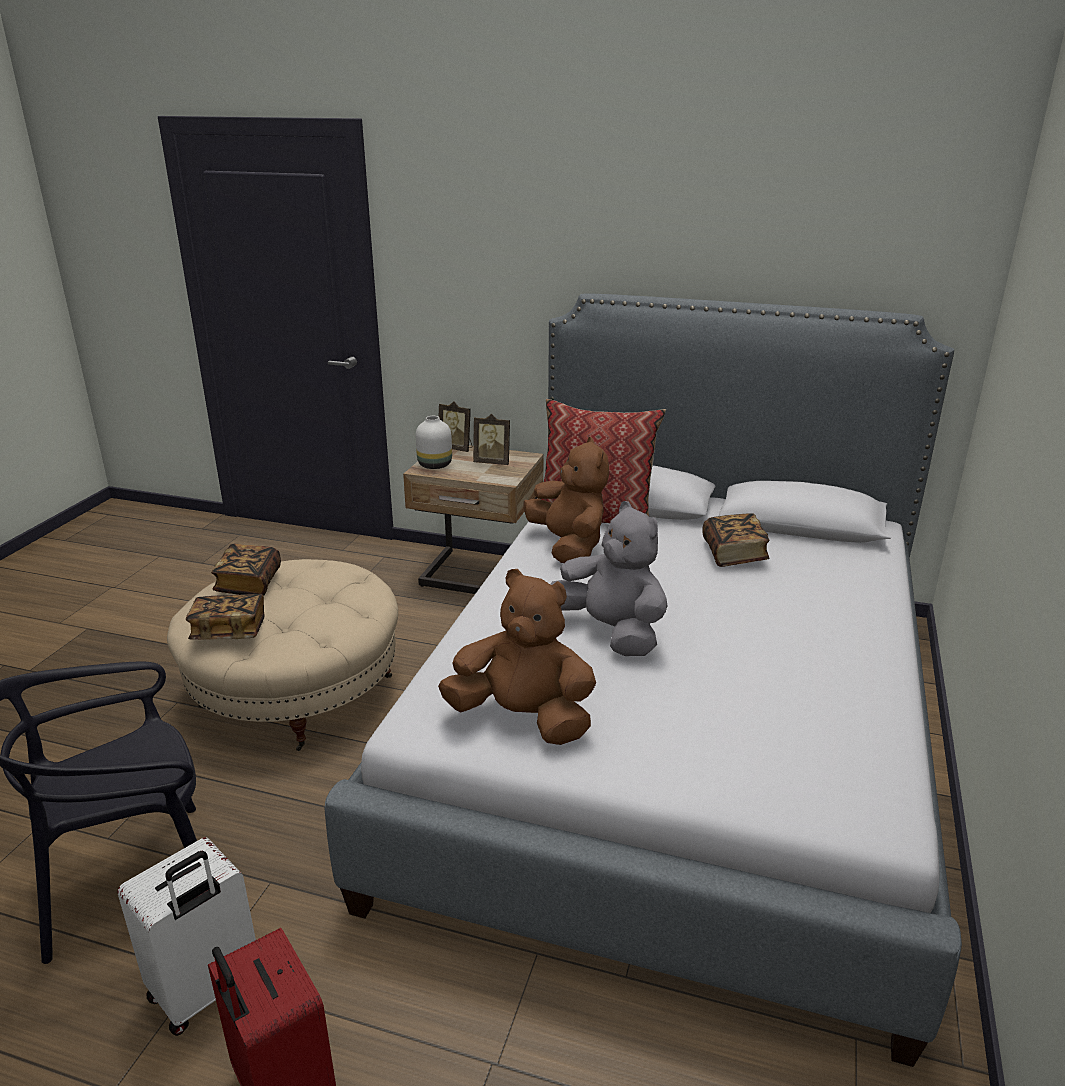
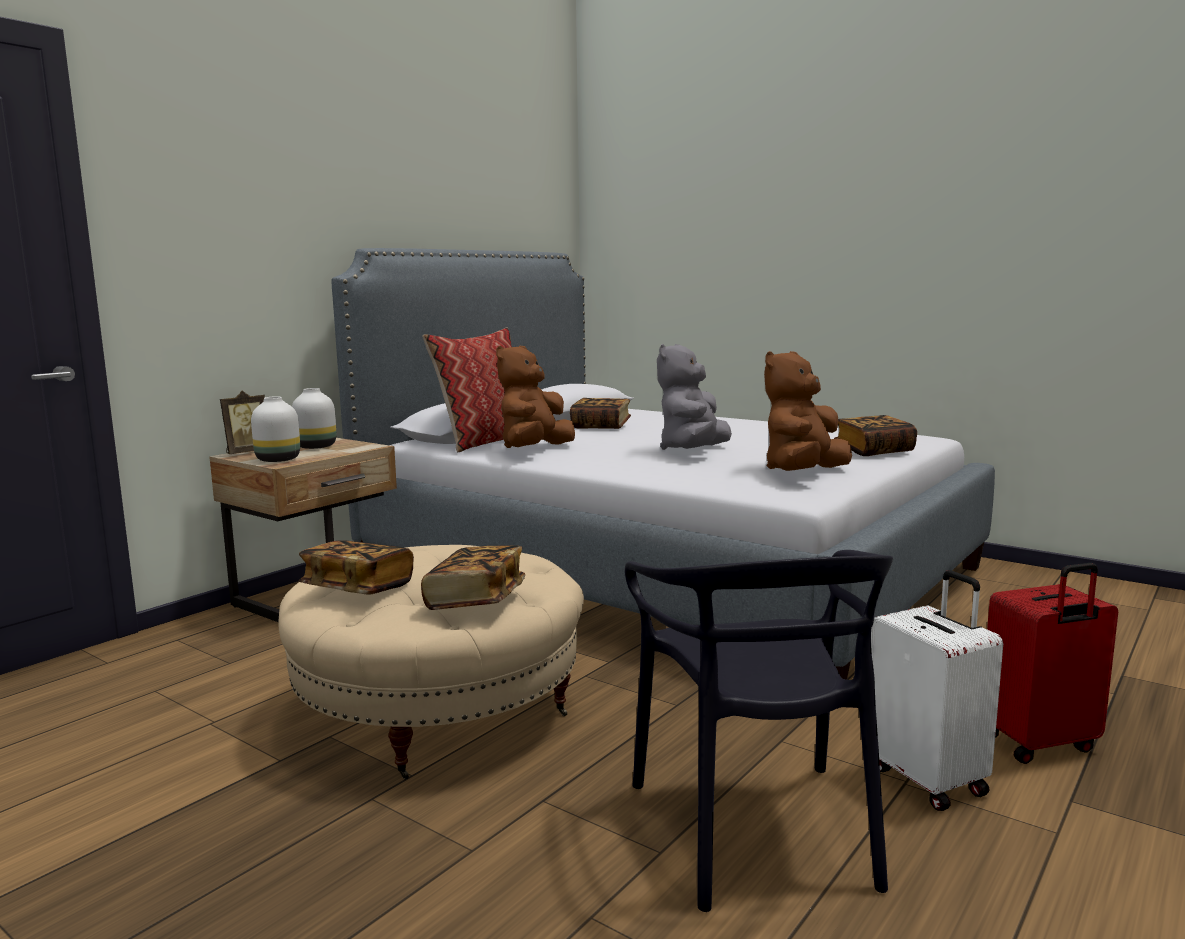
camera: 70 degrees left, 15 degrees down
picture frame [473,414,510,465] -> white vase [292,388,336,449]
brown plush toy [523,437,609,563] -> brown plush toy turned 60 degrees counterclockwise [496,346,575,448]
grey plush toy [550,501,667,656] -> grey plush toy turned 45 degrees counterclockwise [657,344,732,450]
none -> book [834,415,917,456]

